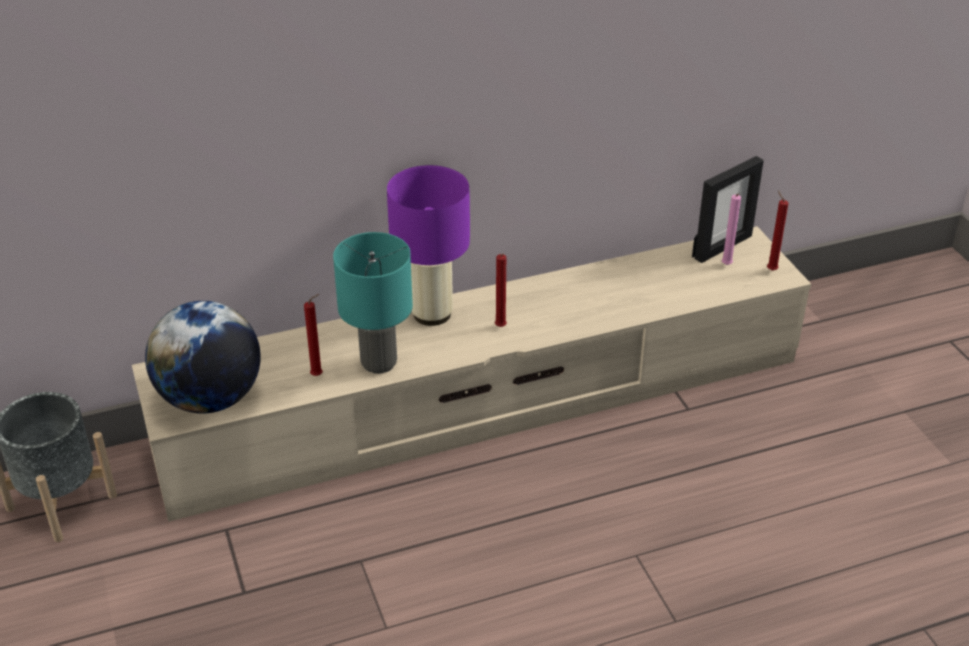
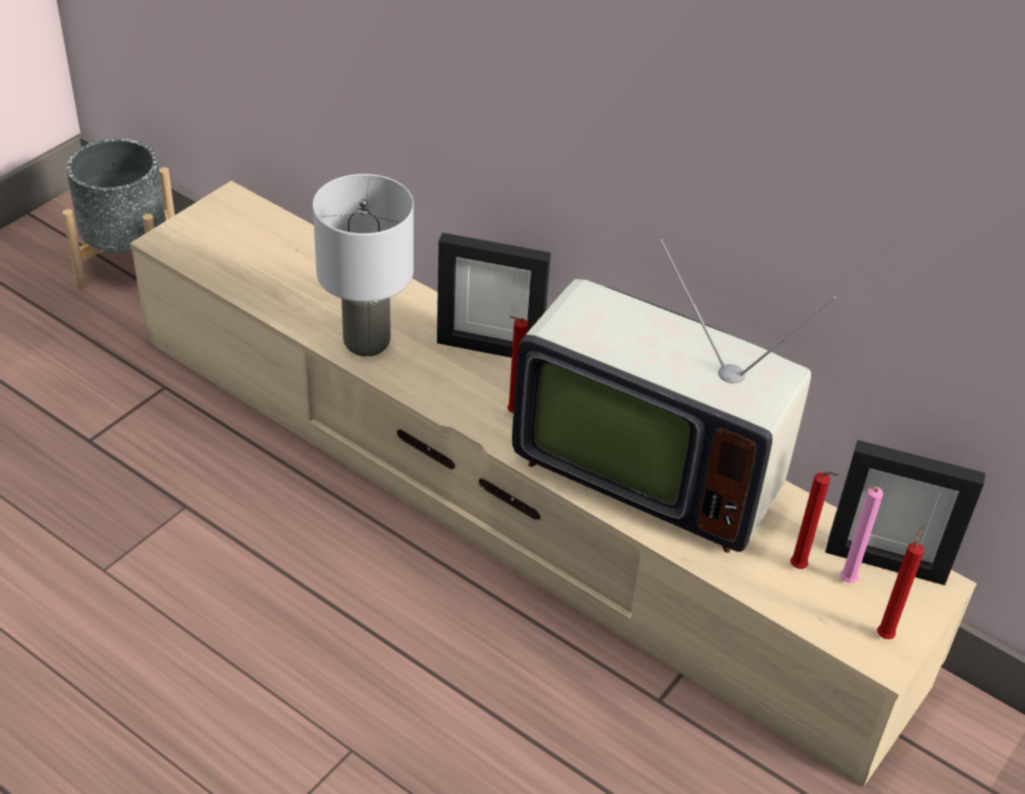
camera: 55 degrees right, 5 degrees up
globe [145,301,261,414] -> none
red candle [304,294,323,376] -> red candle moved to [790,472,839,569]
turquoise table lamp [333,232,413,374] -> white table lamp [313,174,414,357]
purple table lamp [387,165,470,326] -> picture frame [437,233,551,358]
none -> television [512,239,836,553]

